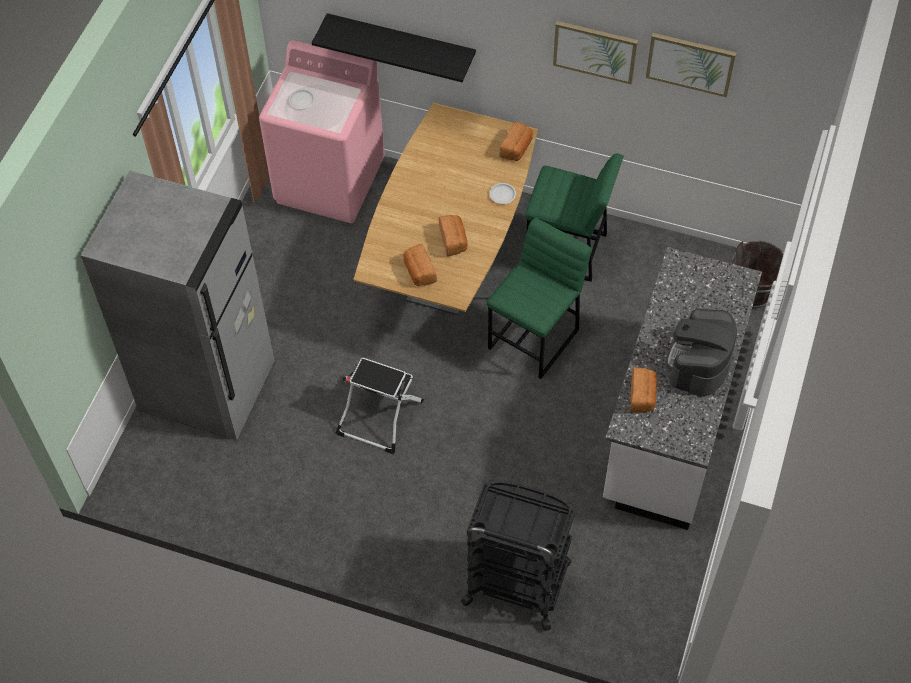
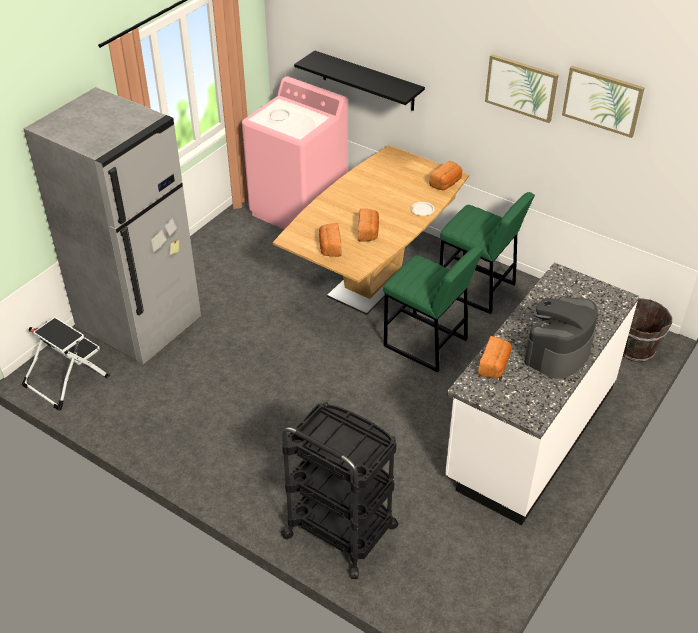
camera: 15 degrees right, 15 degrees down
step ladder [335,358,424,454] -> step ladder moved to [22,317,110,411]
green chair [487,218,592,379] -> green chair turned 75 degrees clockwise [383,246,484,373]

